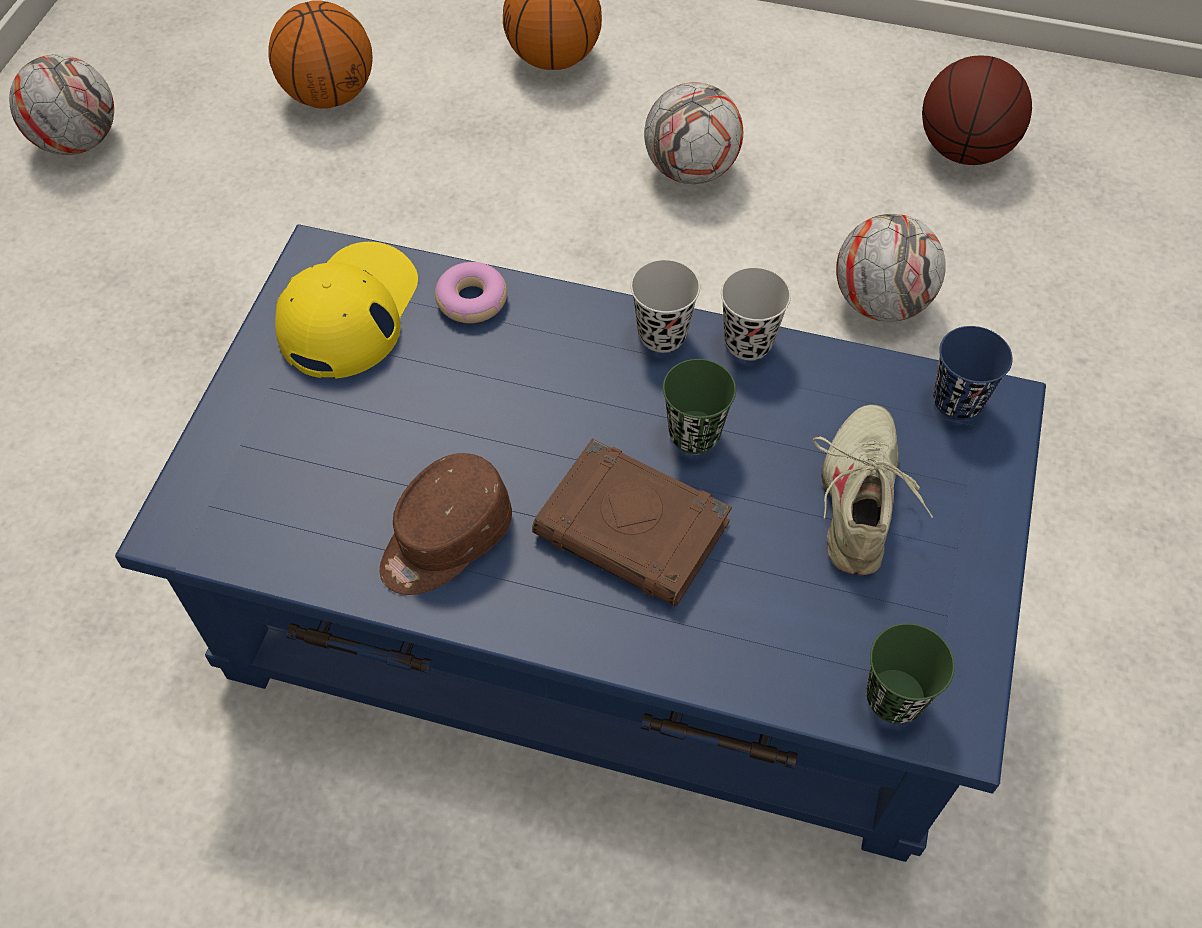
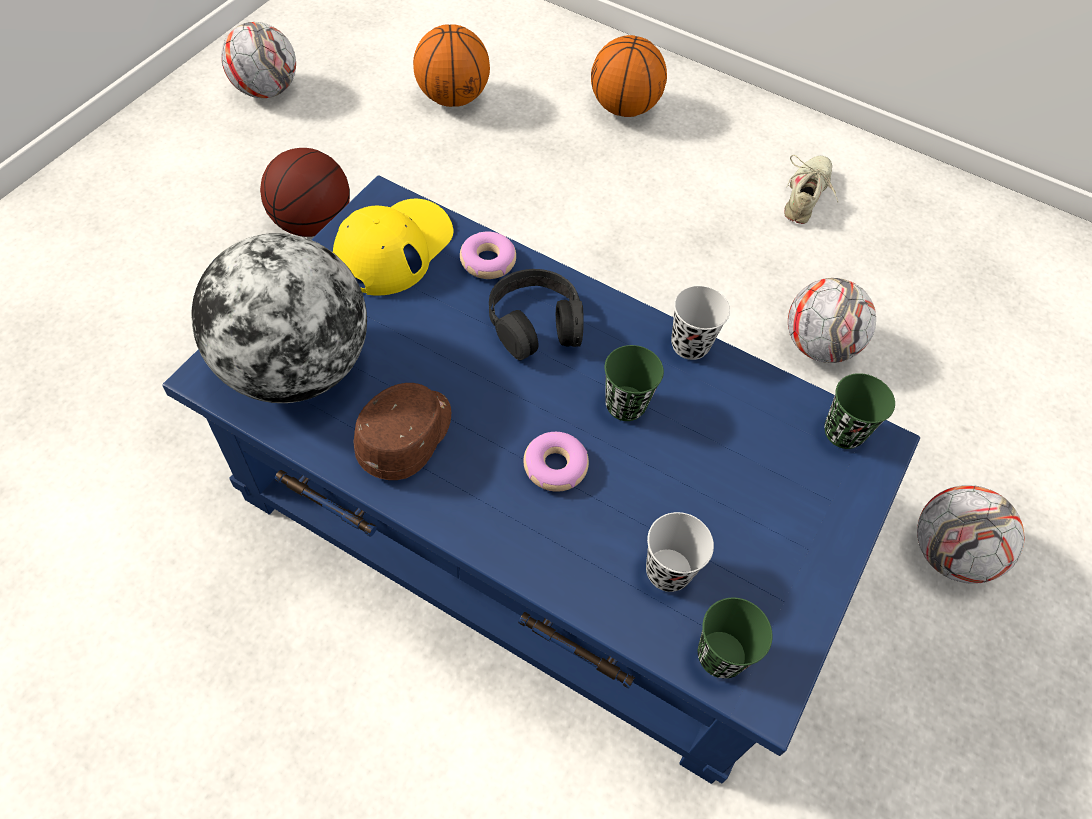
camera: 10 degrees right, 0 degrees up
brown cap [380,453,512,595] -> brown cap turned 150 degrees clockwise [353,383,451,480]
brown book [532,439,732,607] -> donut [523,432,589,492]
black cup [631,260,700,352] -> black cup moved to [646,512,714,592]
football [644,82,743,184] -> football moved to [917,485,1024,584]
beige shoe [812,404,933,575] -> beige shoe moved to [784,155,838,224]
basketball [922,56,1032,165] -> basketball moved to [260,148,350,237]
blue cup [933,326,1013,420] -> green cup [825,373,895,449]
none -> globe [191,233,367,403]
none -> black headphones [489,269,584,361]

